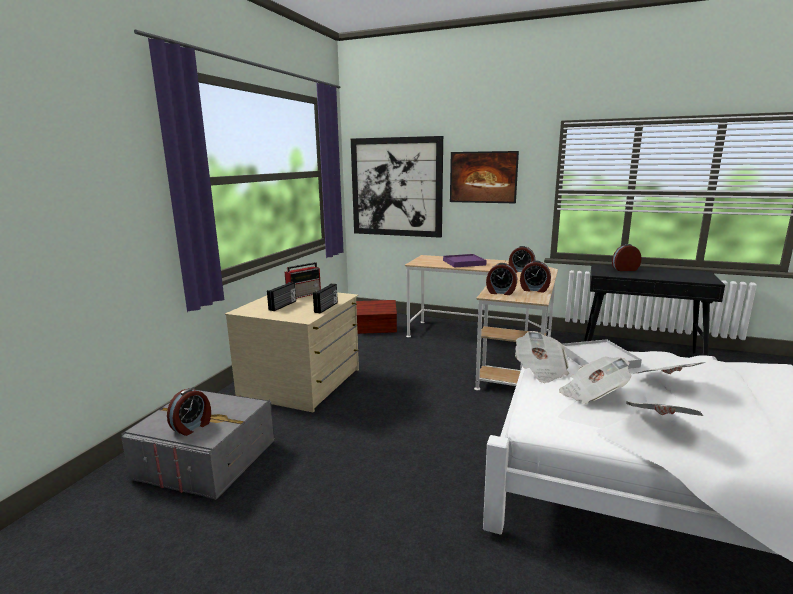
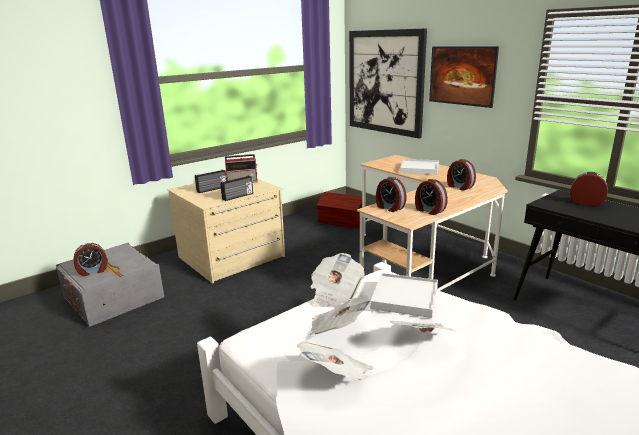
camera: 30 degrees right, 5 degrees up
purple tray [443,254,487,268] -> white tray [400,159,439,175]

